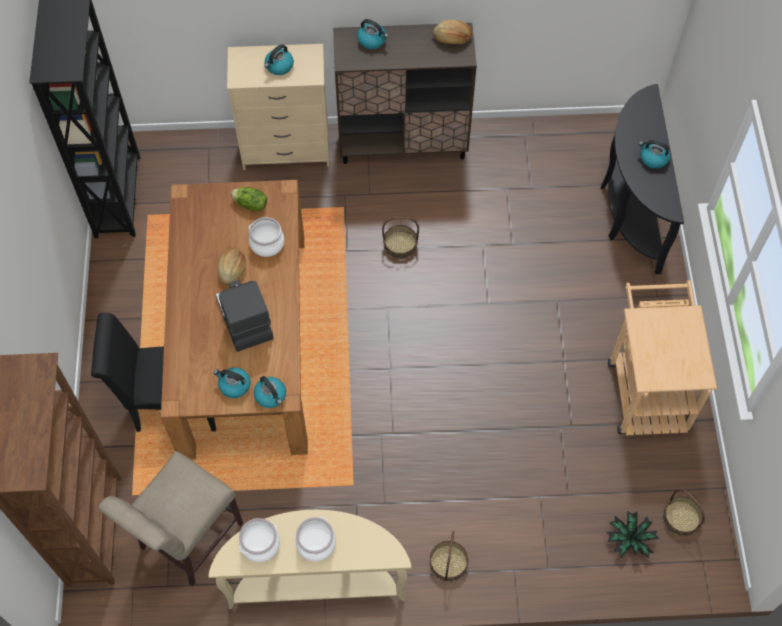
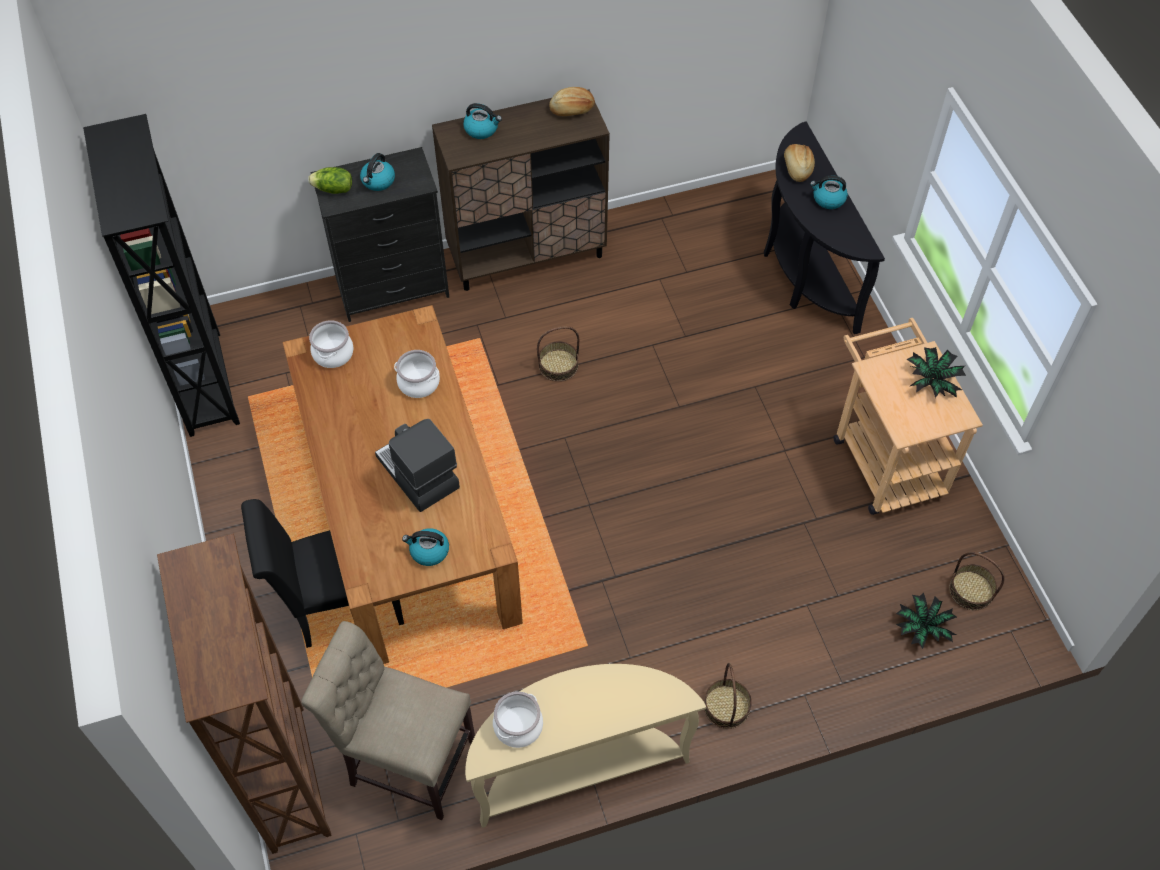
camera: 15 degrees left, 5 degrees down
beige chair [98,451,243,587] -> beige chair turned 90 degrees clockwise [301,621,475,820]
bread [218,248,246,286] -> bread moved to [784,144,815,182]
beige dresser [227,44,330,170] -> black dresser [310,147,449,322]
lettuce [231,187,267,211] -> lettuce moved to [308,167,352,194]
kettle [254,376,286,408] -> none
cooking pot [296,517,336,561] -> cooking pot moved to [309,320,353,368]
none -> potted plant [906,347,966,398]

